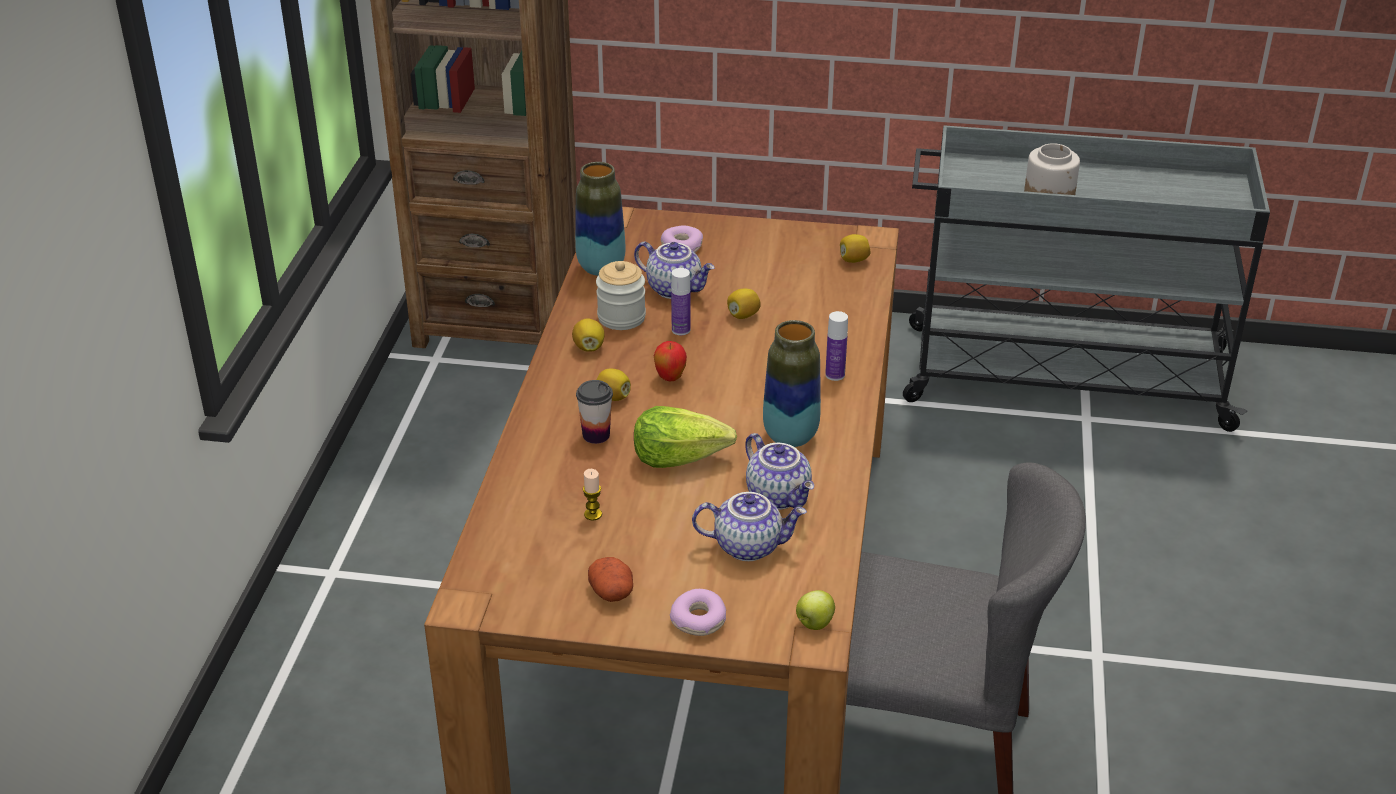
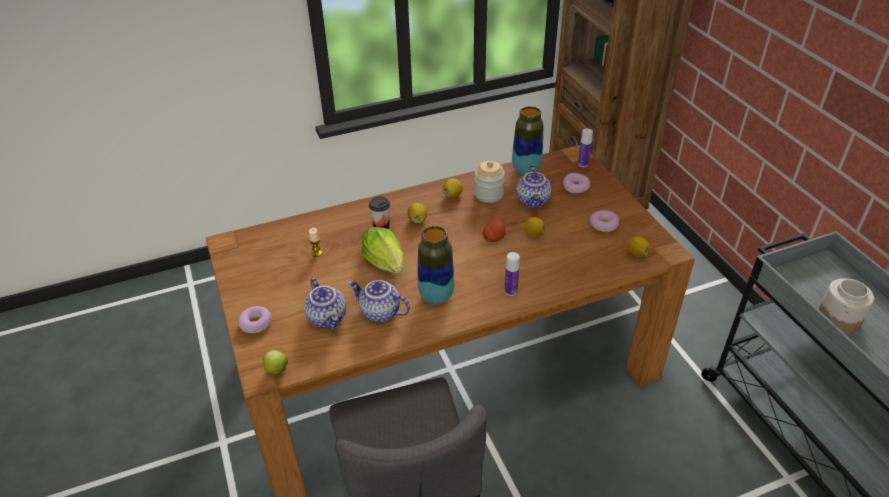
camera: 60 degrees right, 5 degrees up
potato [588,557,633,602] -> potato moved to [482,219,506,242]
apple [654,341,687,381] -> none
bottle [671,268,690,335] -> bottle moved to [578,129,593,167]
teapot [745,433,814,510] -> teapot turned 90 degrees clockwise [348,280,410,322]
none -> donut [590,210,619,232]

